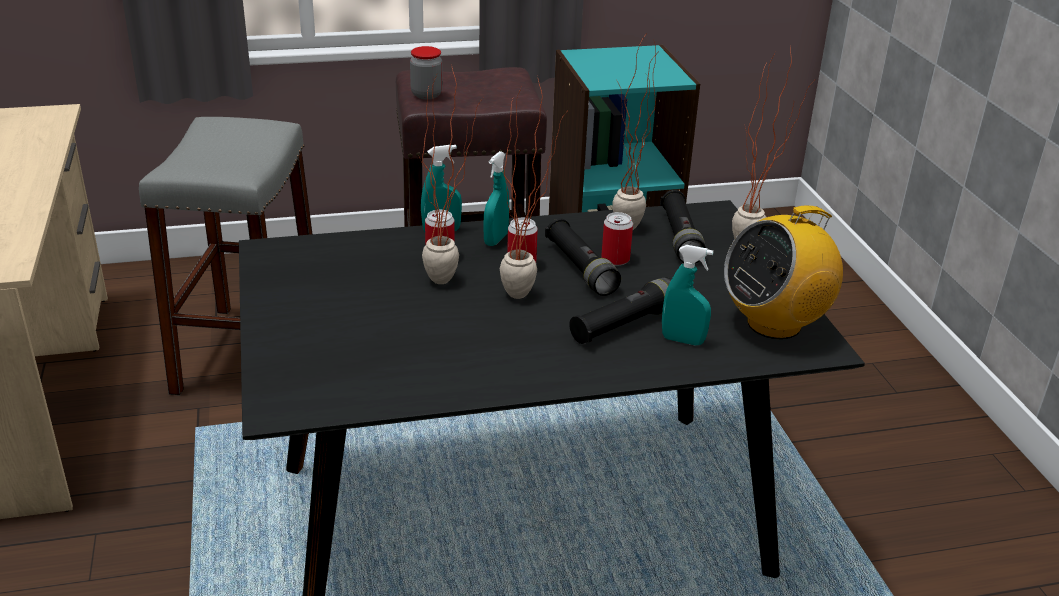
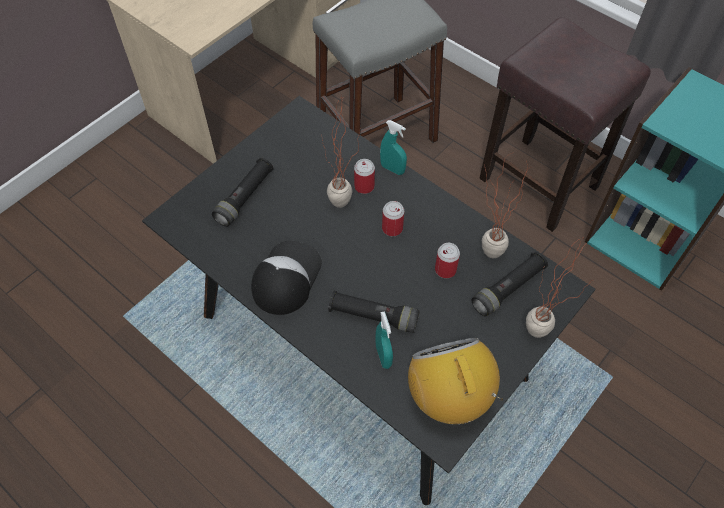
camera: 55 degrees right, 25 degrees up
jar [410,46,443,99] -> none
turquoise spray bottle [483,151,509,246] -> none
potted plant [500,80,567,299] -> none
black flashlight [545,218,621,296] -> black flashlight moved to [212,158,273,227]
radio [724,205,843,339] -> radio turned 45 degrees clockwise [408,338,503,424]
none -> cap [251,241,322,315]

